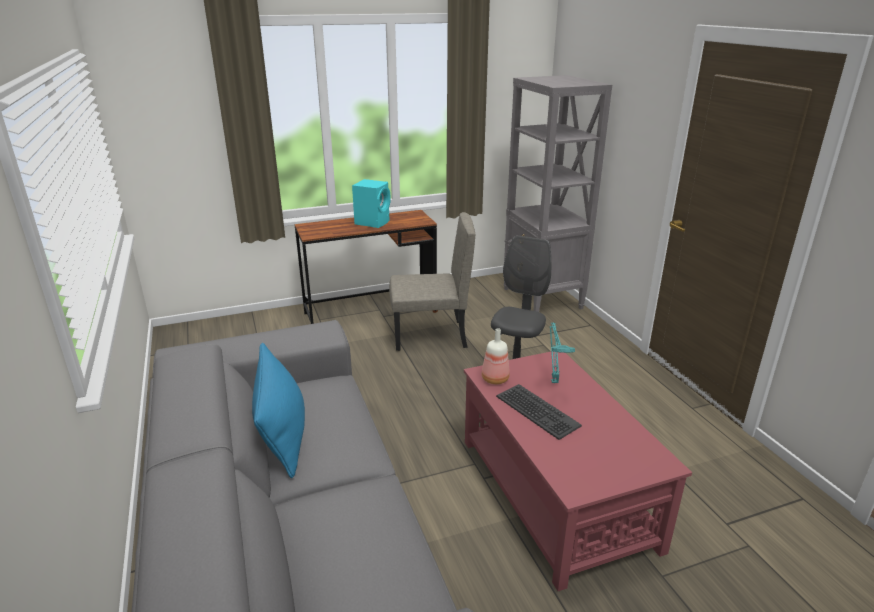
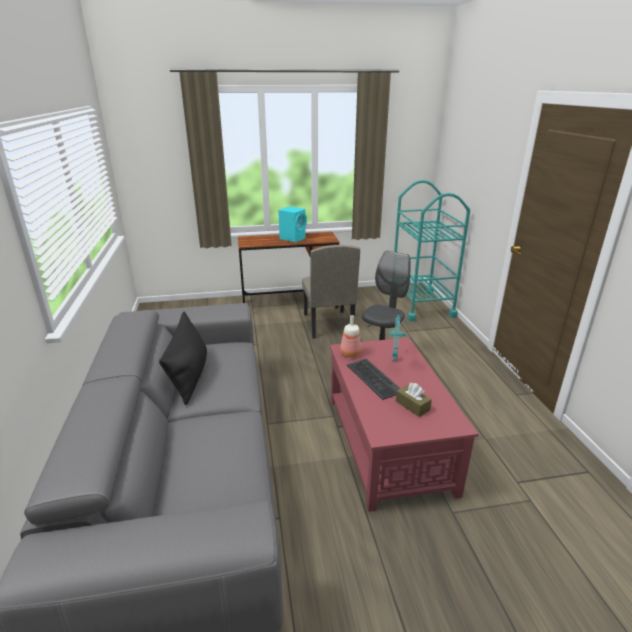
camera: 10 degrees right, 0 degrees up
blue pillow [252,343,305,478] -> black pillow [159,312,207,405]
beige chair [389,212,475,351] -> beige chair turned 75 degrees clockwise [302,245,360,339]
grey bookcase [503,75,612,312] -> turquoise cart [389,180,470,321]
none -> brown tissue box [396,383,432,417]

